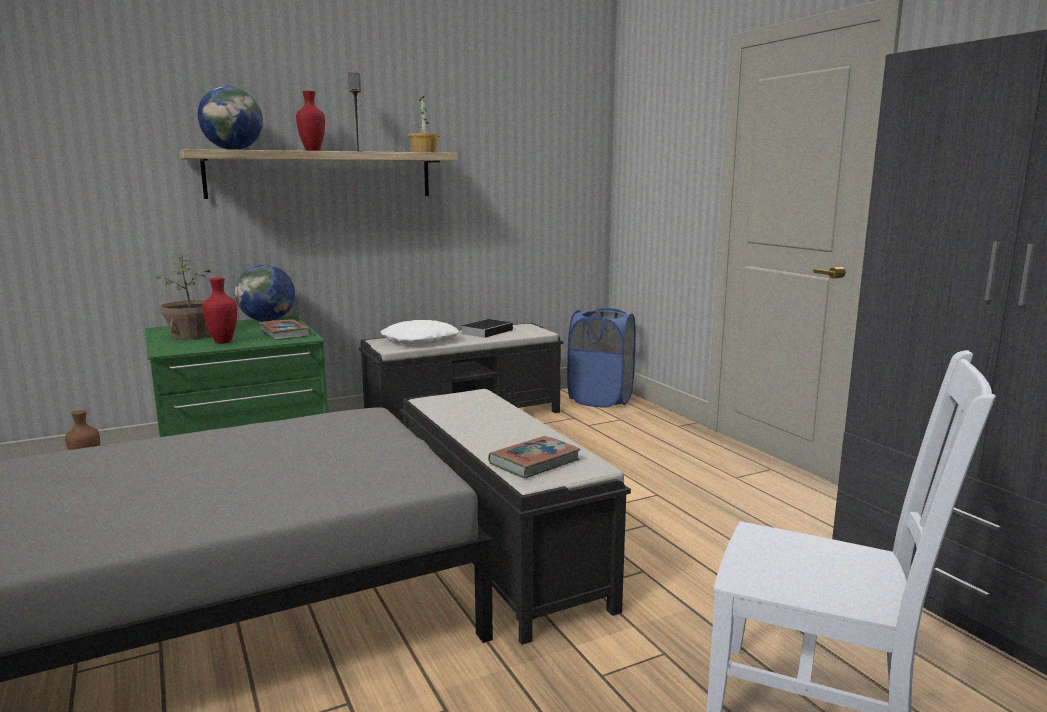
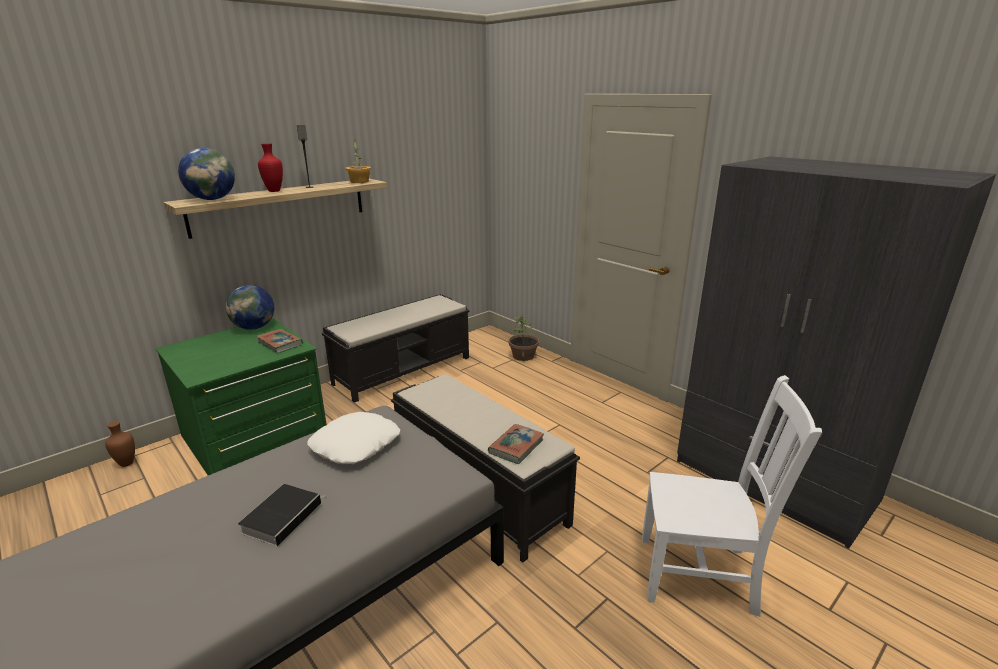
camera: 15 degrees left, 10 degrees up
potted plant [156,254,211,339] -> potted plant moved to [509,315,539,361]
red vase [203,278,237,344] -> none
white pillow [380,320,460,344] -> white pillow moved to [307,412,400,464]
book [461,319,513,338] -> book moved to [238,484,326,546]
blue laundry basket [567,308,636,407] -> none

